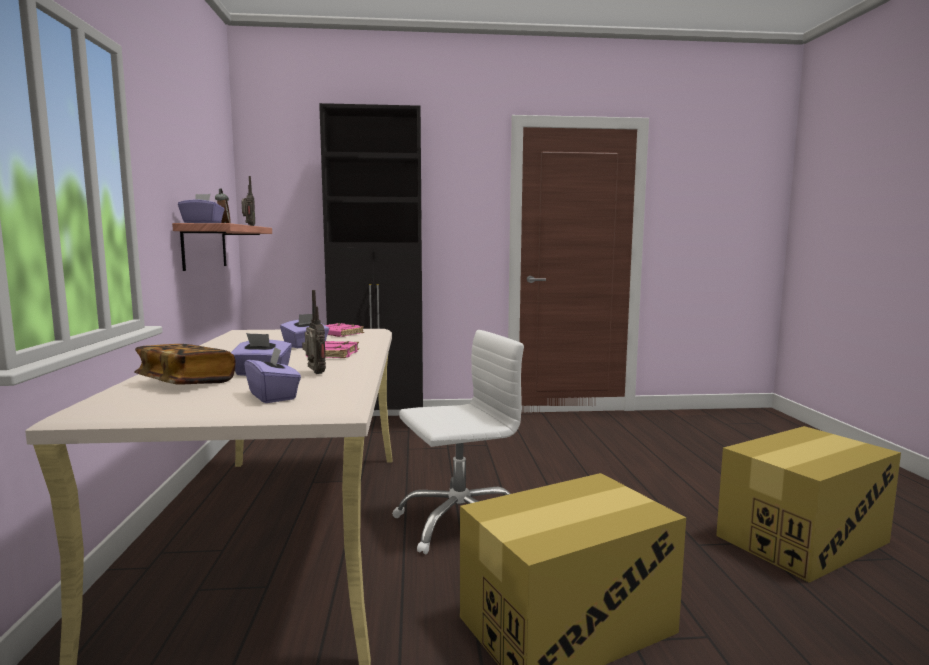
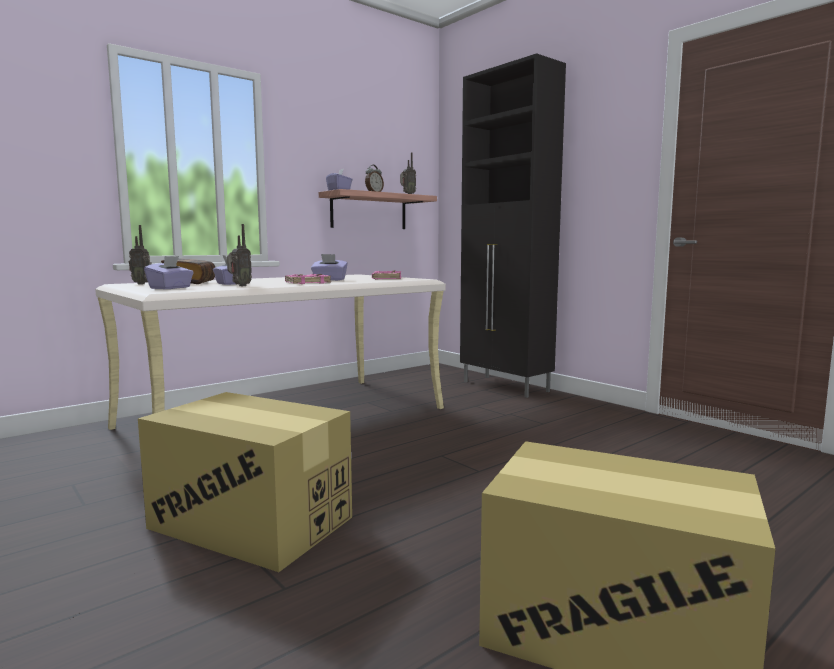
camera: 55 degrees right, 0 degrees up
white office chair [392,330,524,554] -> none
none -> radio [128,225,152,285]

